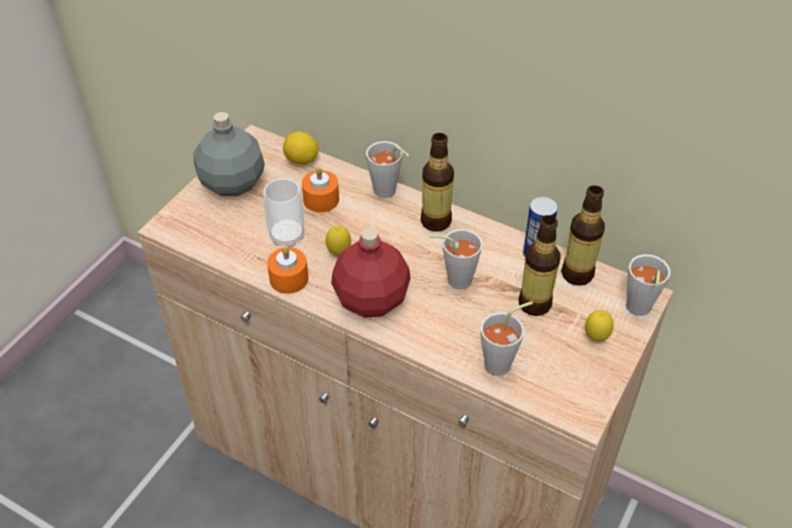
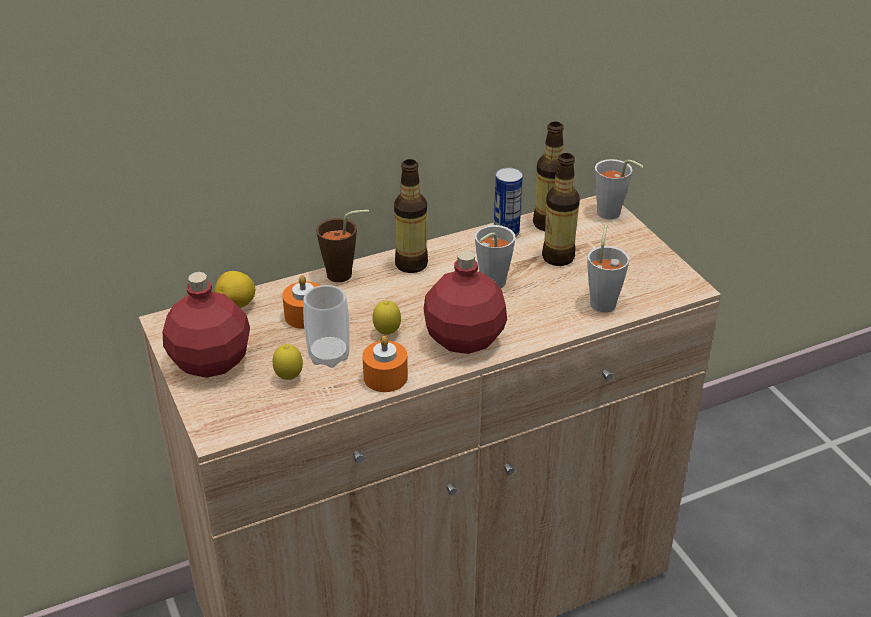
camera: 55 degrees left, 10 degrees down
grey bottle [193,112,265,196] -> red bottle [163,272,250,378]
grey cup [366,141,409,198] -> brown cup [316,210,369,282]
lemon [585,310,614,342] -> lemon moved to [273,344,303,380]

